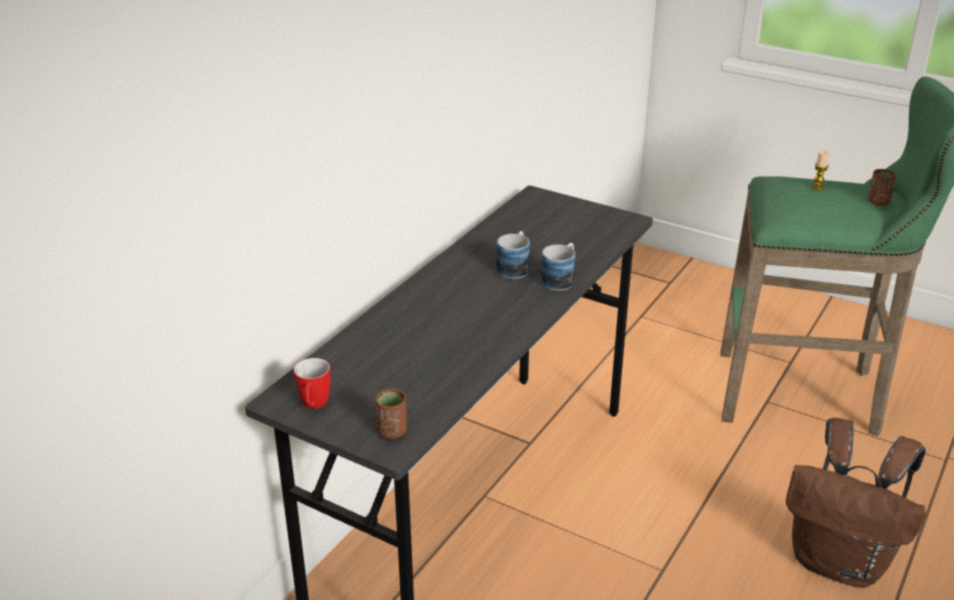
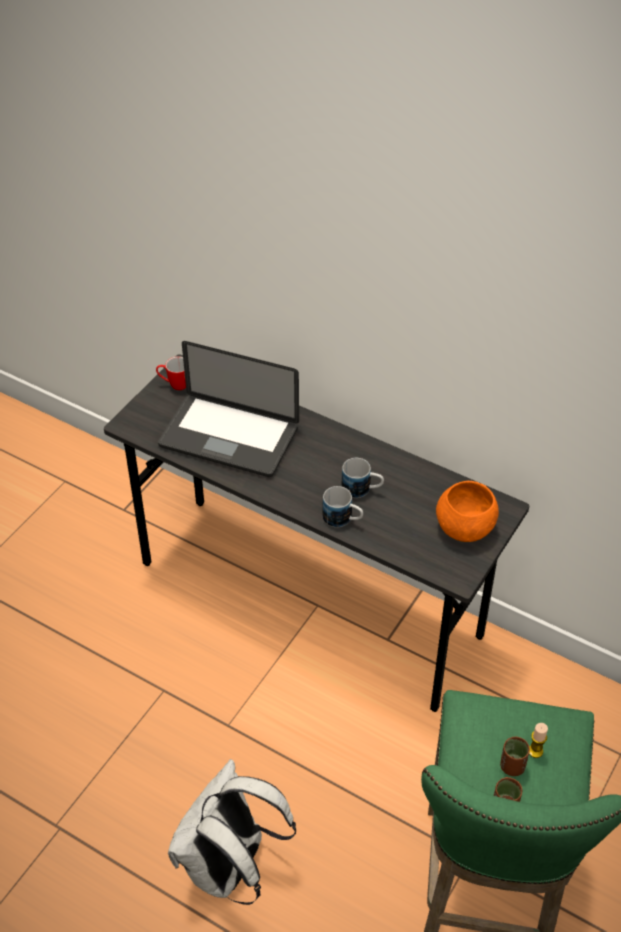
camera: 90 degrees right, 15 degrees up
brown cup [375,388,407,439] -> brown cup moved to [500,737,530,776]
brown backpack [786,418,926,588] -> white backpack [168,759,296,905]
none -> laptop [158,341,299,477]
none -> orange bowl [436,481,499,542]

